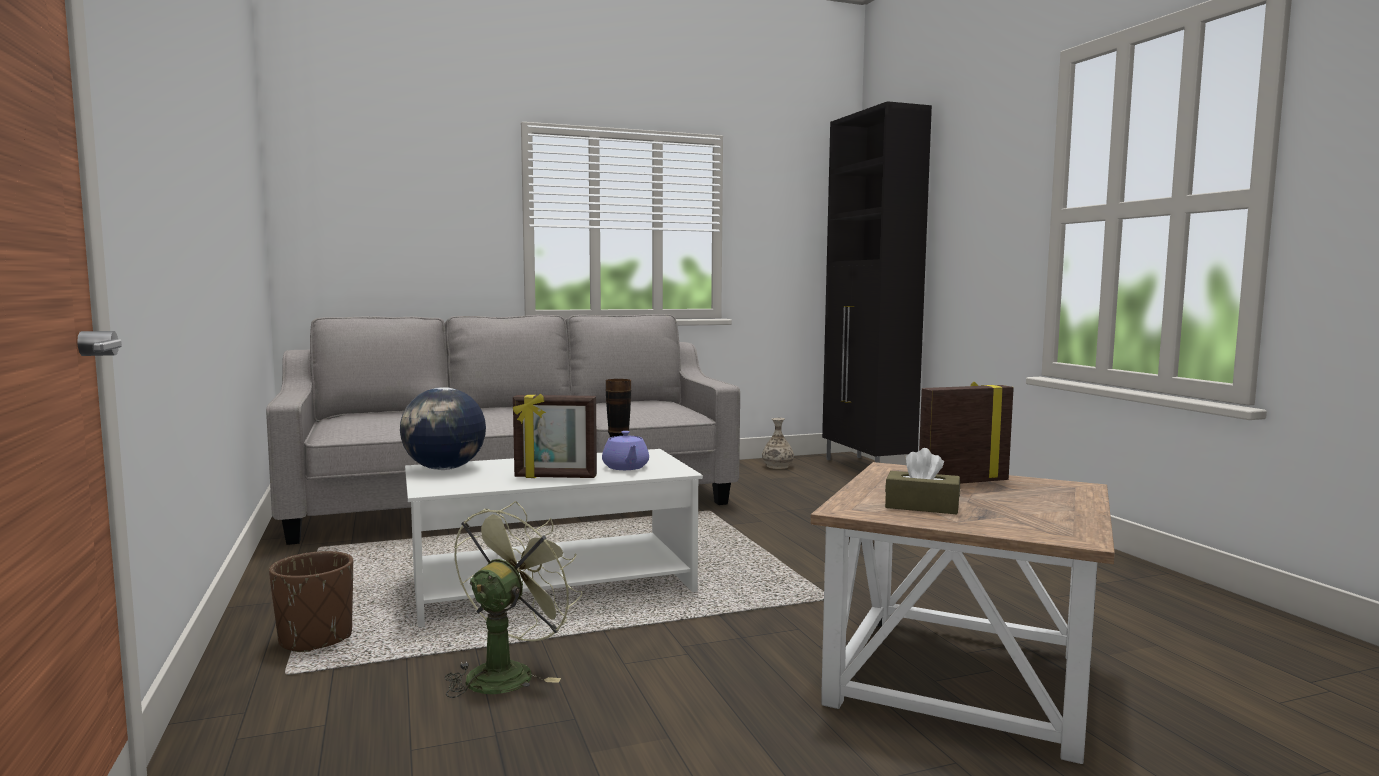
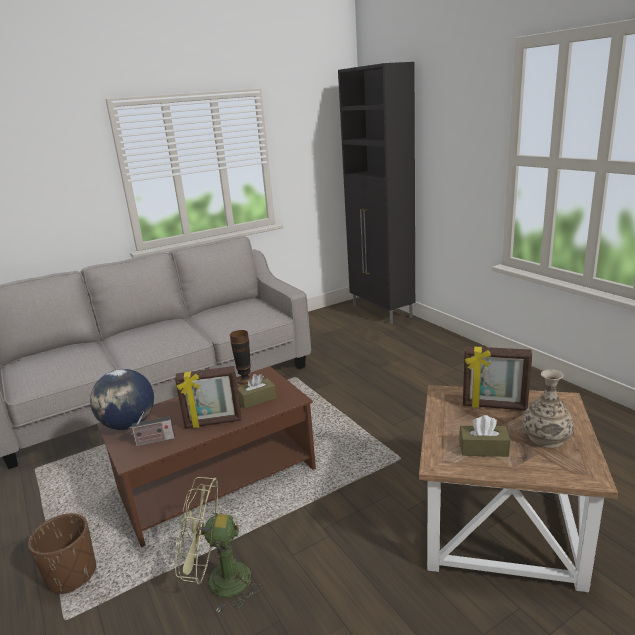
camera: 10 degrees left, 15 degrees up
white coffee table [405,449,703,627] -> brown coffee table [97,366,316,547]
green fan [445,501,582,698] -> green fan turned 105 degrees counterclockwise [175,477,262,613]
purple teapot [602,431,649,470] -> brown tissue box [238,374,276,408]
vase [762,418,794,469] -> vase moved to [522,369,574,448]
picture frame [919,381,1014,484] -> picture frame turned 135 degrees counterclockwise [463,346,532,410]
none -> radio [128,412,175,446]

